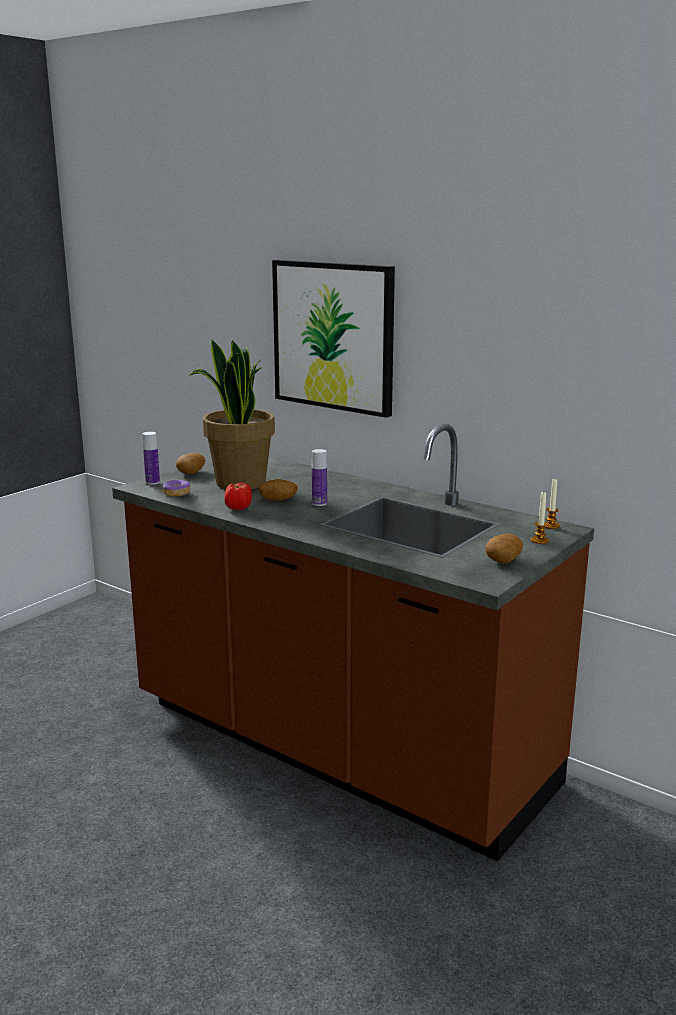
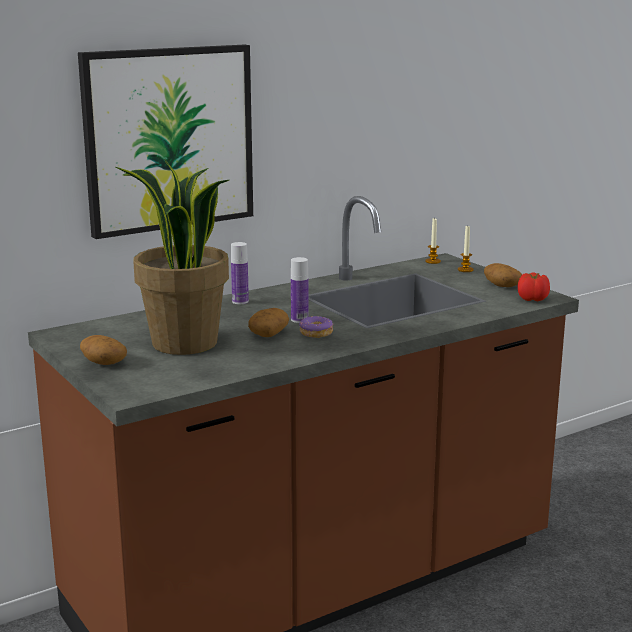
camera: 70 degrees left, 0 degrees up
bottle [143,432,160,485] -> bottle moved to [231,242,249,304]
donut [163,480,191,496] -> donut moved to [299,316,333,338]
tomato [224,482,252,510] -> tomato moved to [517,272,550,301]

